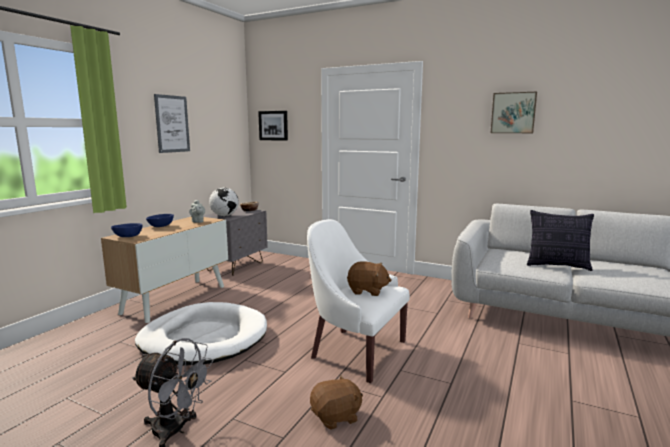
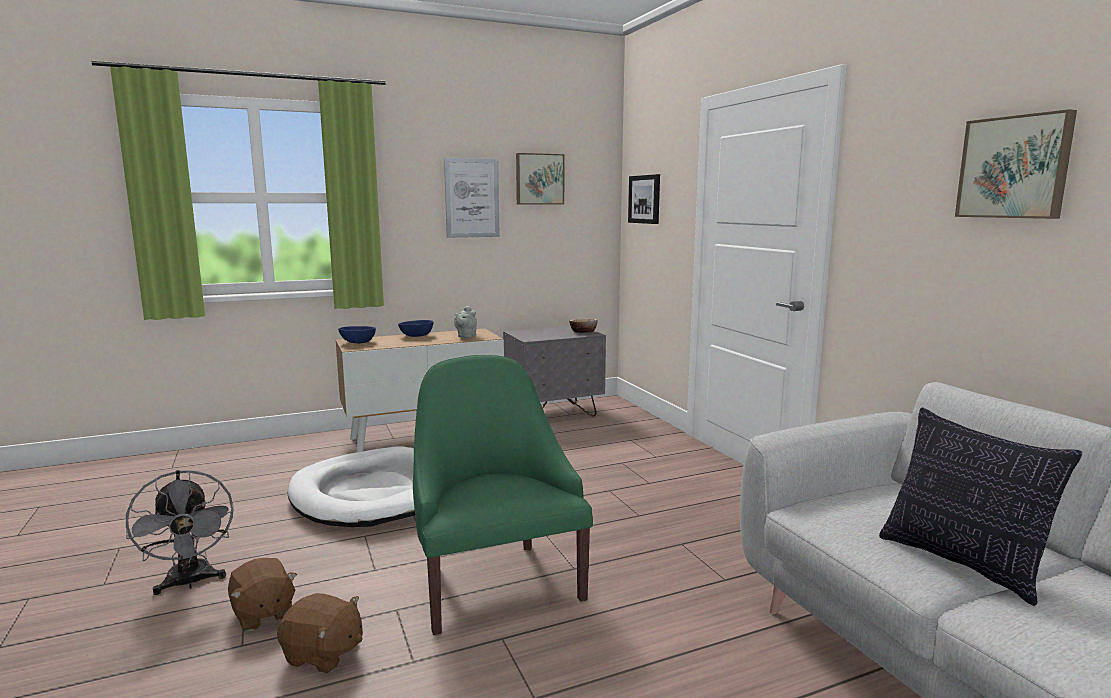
camera: 40 degrees right, 0 degrees up
globe [209,188,239,216] -> none
white armchair [307,219,410,383] -> green armchair [413,355,593,635]
brown plush toy [347,261,392,296] -> brown plush toy moved to [228,558,297,631]
none -> picture [516,153,564,204]

